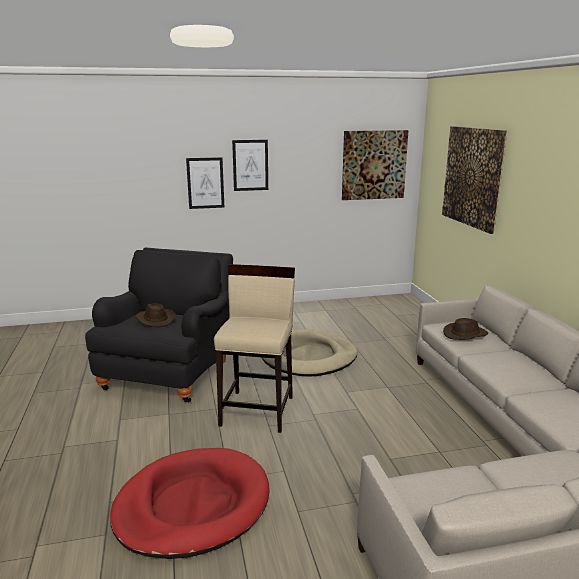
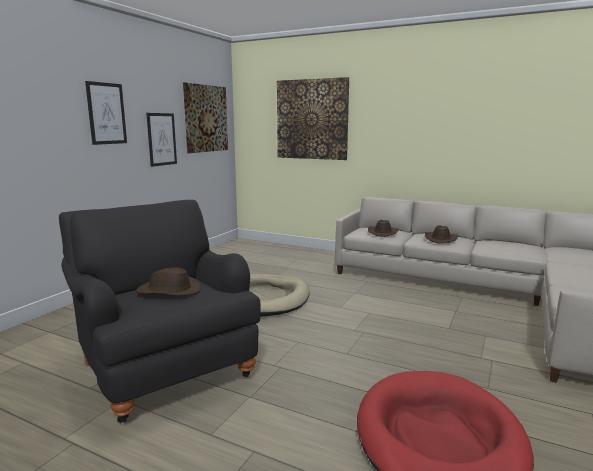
camera: 50 degrees left, 5 degrees down
picture [186,157,224,209] -> picture moved to [146,113,177,167]
beige stool [214,264,295,433] -> none
none -> brown hat [425,226,458,244]

